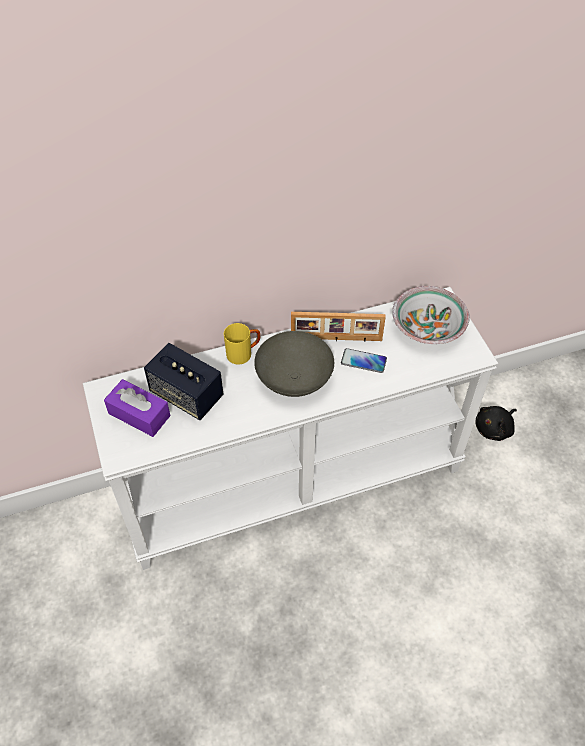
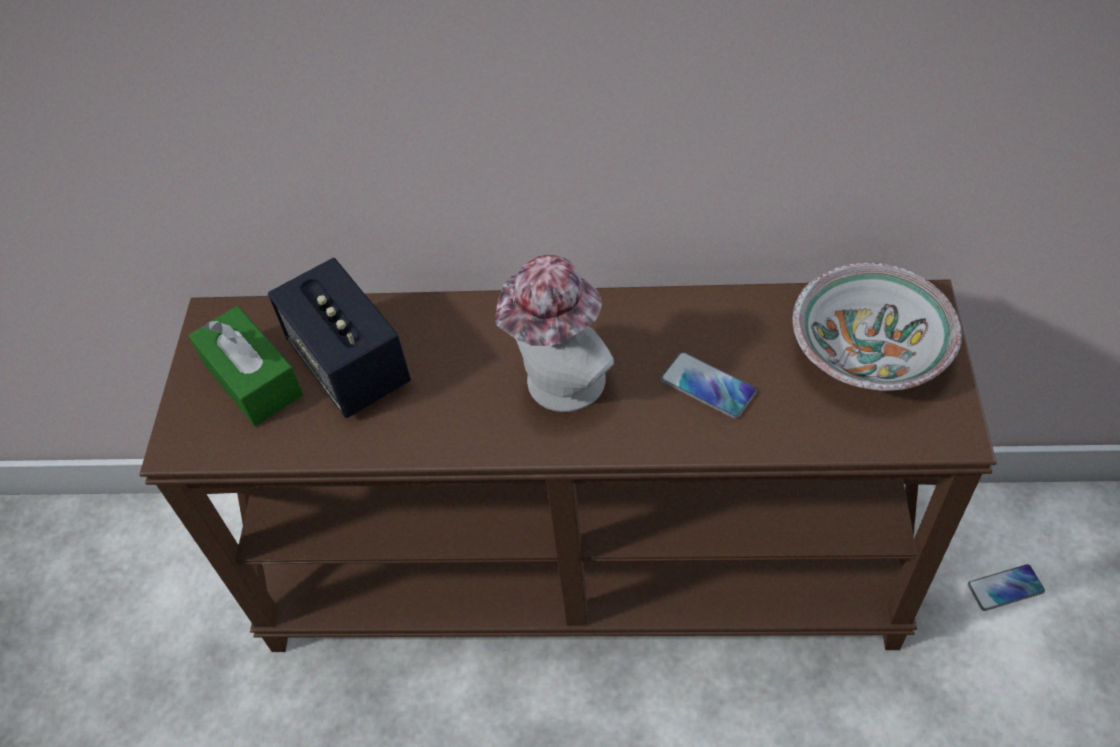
camera: 25 degrees right, 0 degrees up
white console table [83,287,498,570] -> brown console table [140,279,997,652]
purple tissue box [104,379,170,437] -> green tissue box [188,306,303,426]
yellow mug [224,323,260,365] -> none
grey bowl [254,331,334,397] -> hat [495,255,614,412]
picture frame [291,312,386,341] -> none
black plush toy [475,406,517,441] -> phone [968,564,1045,611]

